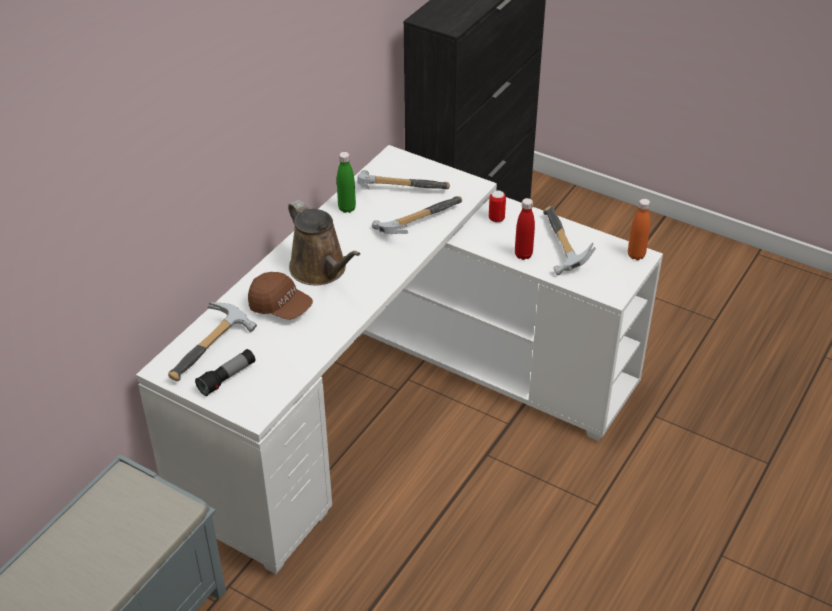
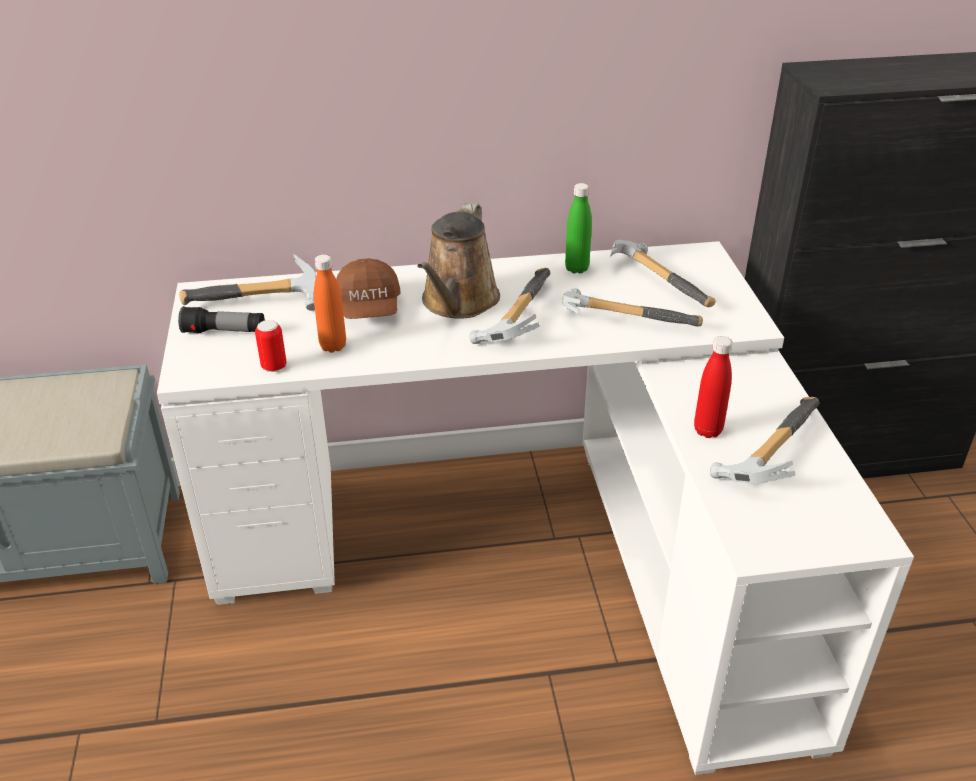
camera: 50 degrees right, 5 degrees down
can [489,190,506,222] -> can moved to [255,320,287,372]
orange bottle [628,199,650,260] -> orange bottle moved to [314,254,346,353]
none -> hammer [470,268,550,344]

